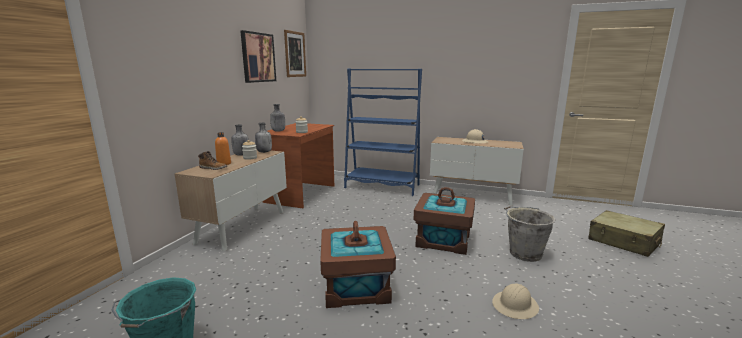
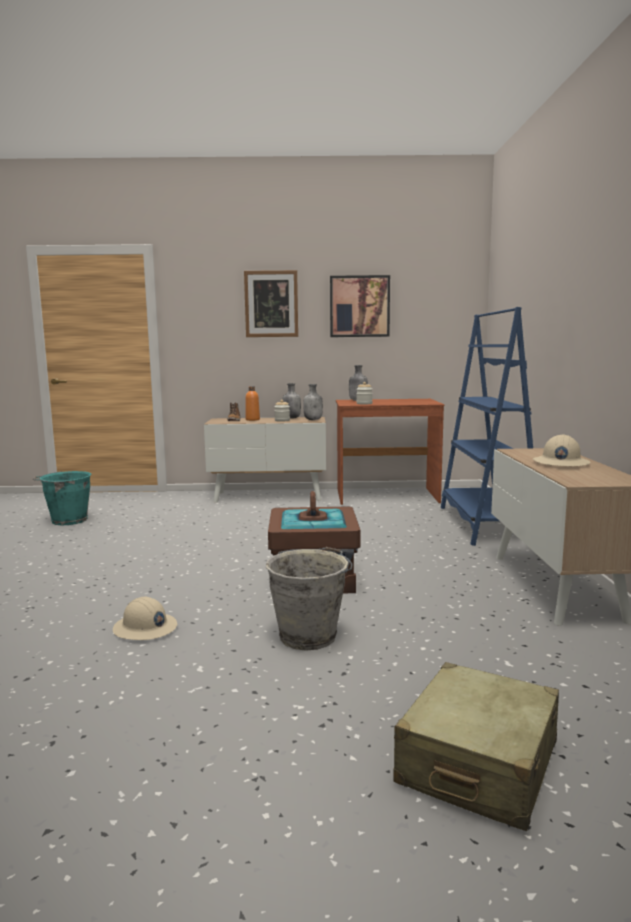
camera: 70 degrees right, 5 degrees down
picture [284,30,306,77] -> picture moved to [244,270,298,337]
brown storage box [320,221,396,308] -> none

